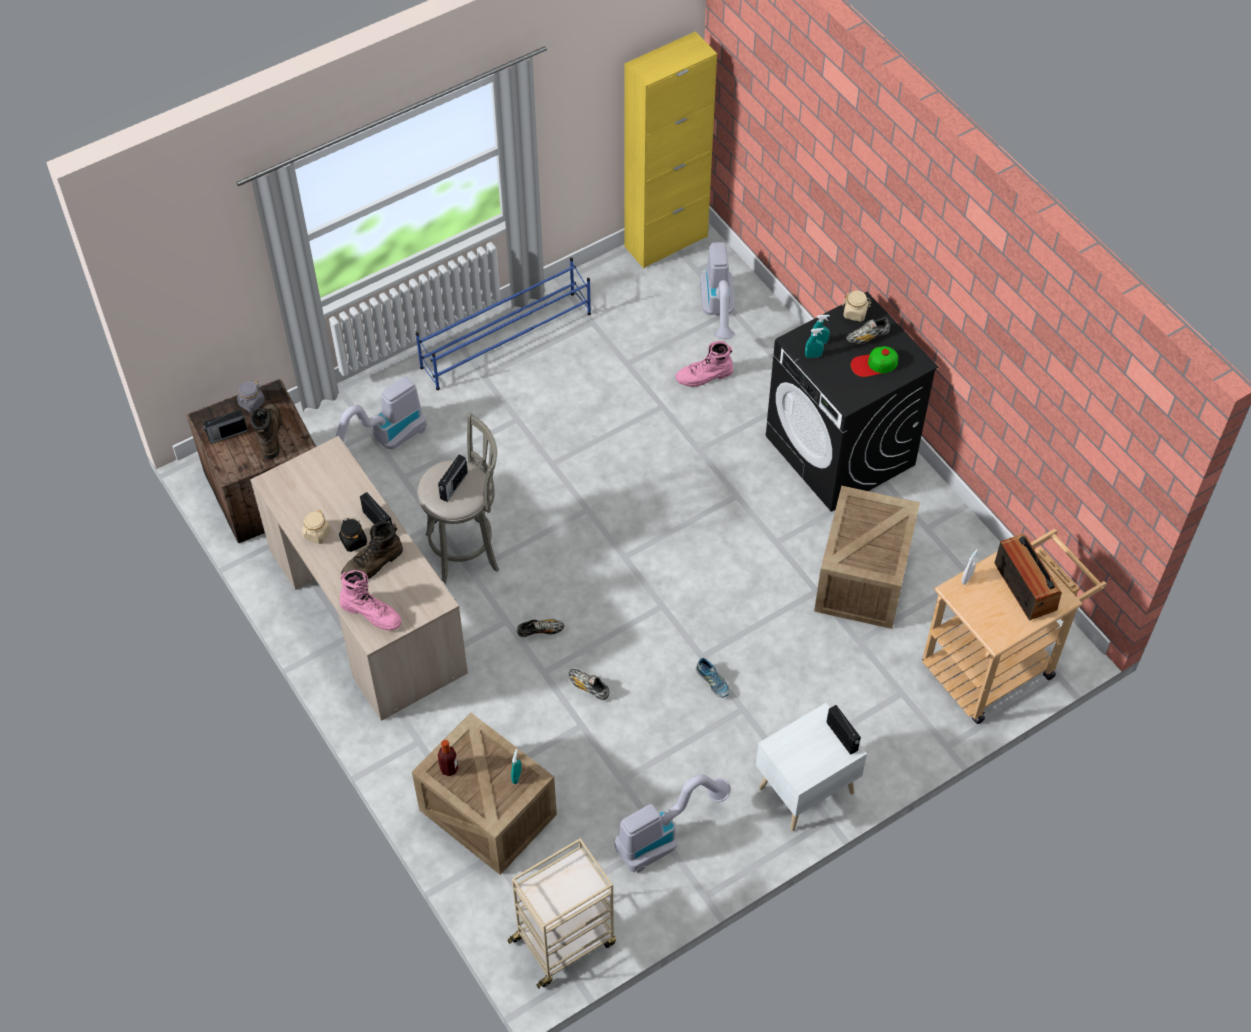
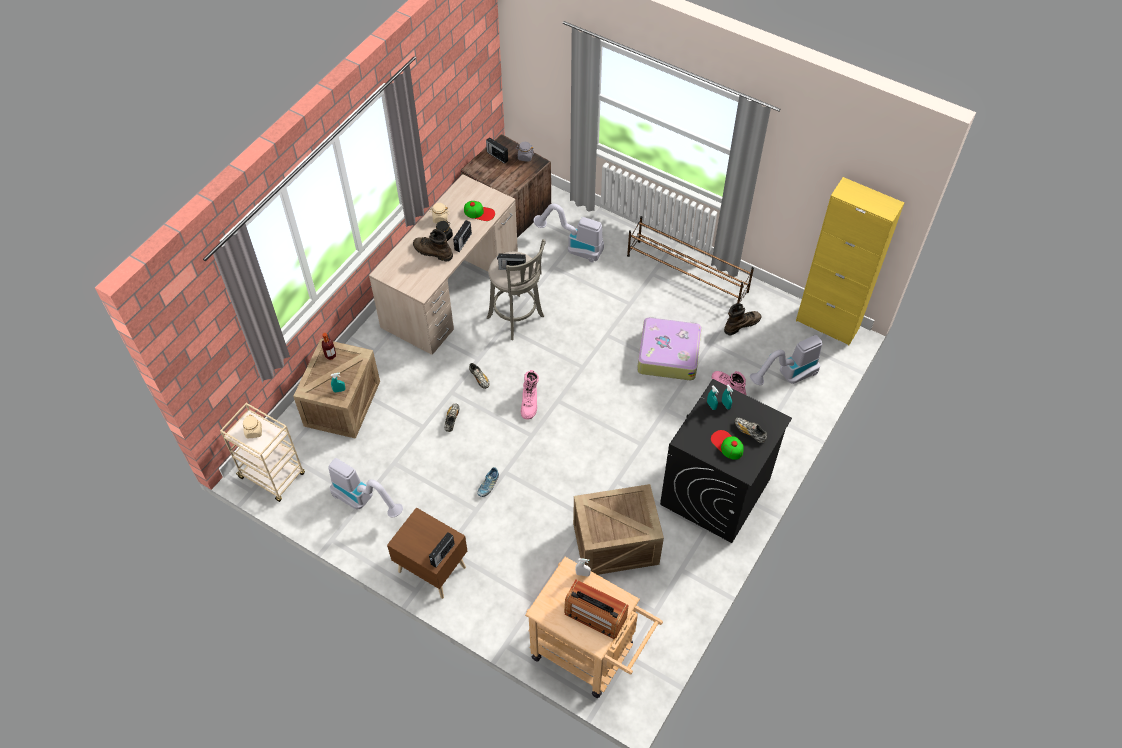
camera: 65 degrees right, 0 degrees up
brown boot [250,404,281,459] -> brown boot moved to [724,303,761,335]
pink boot [340,570,402,631] -> pink boot moved to [521,370,539,420]
blue shoe rack [416,258,591,390] -> brown shoe rack [627,216,754,303]
white nightstand [756,703,867,831] -> brown nightstand [387,507,467,599]
beige jar [842,290,871,322] -> beige jar moved to [243,415,262,438]
radio [994,534,1062,620] -> radio turned 75 degrees clockwise [564,579,629,639]
none -> cap [464,201,495,221]
none -> suitcase [637,317,702,380]

